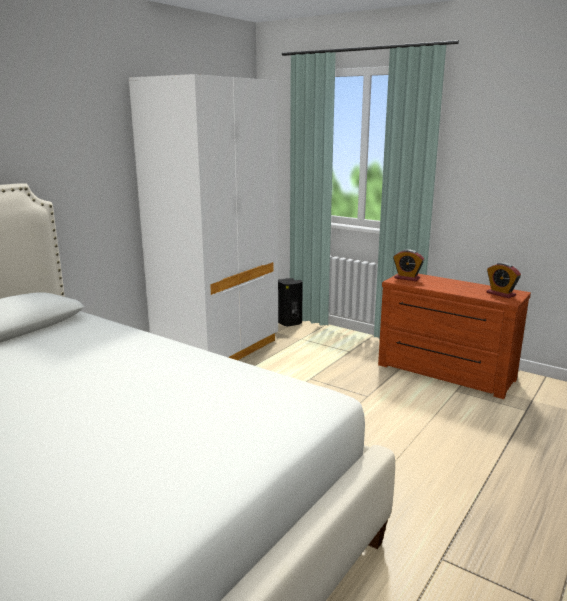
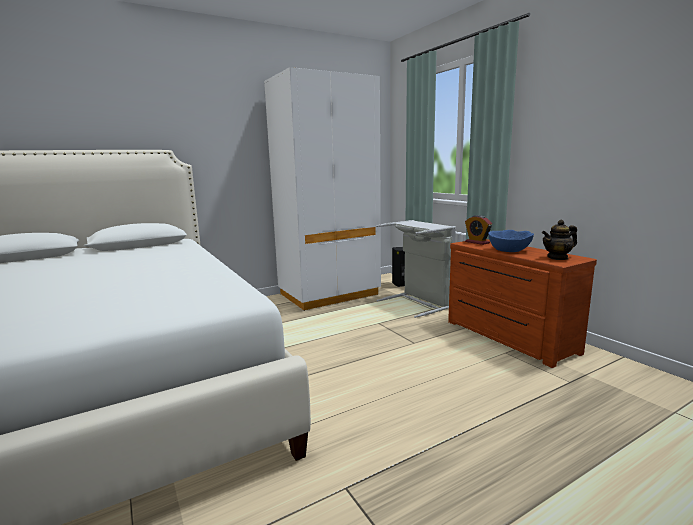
camera: 25 degrees right, 5 degrees down
alarm clock [486,262,521,298] -> teapot [542,220,577,260]
none -> grey laundry basket [376,220,456,318]
none -> blue bowl [488,230,534,252]

